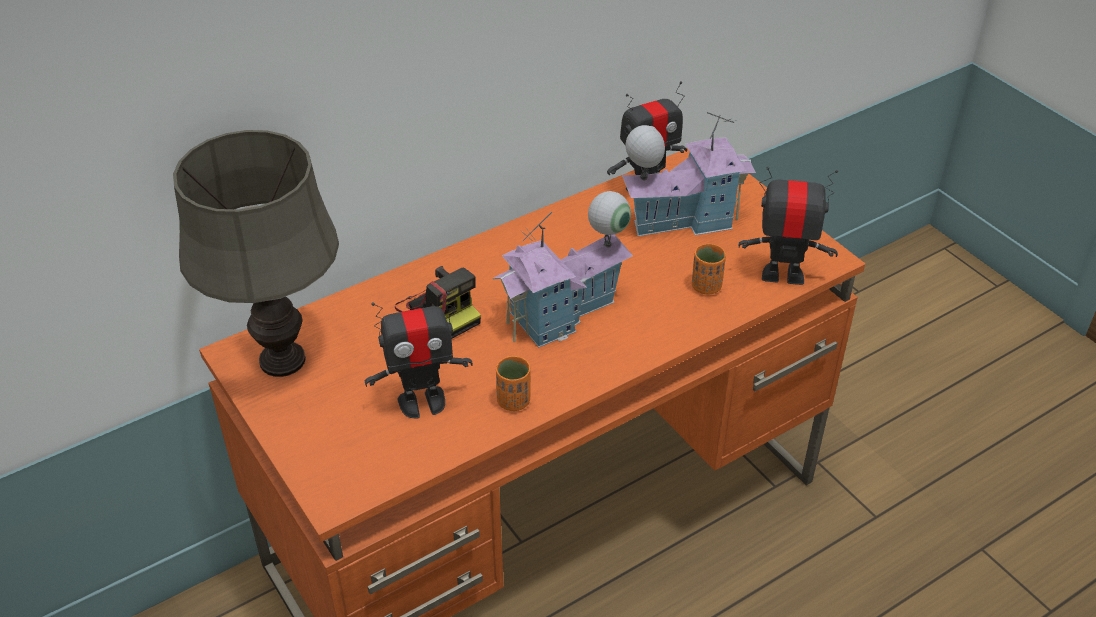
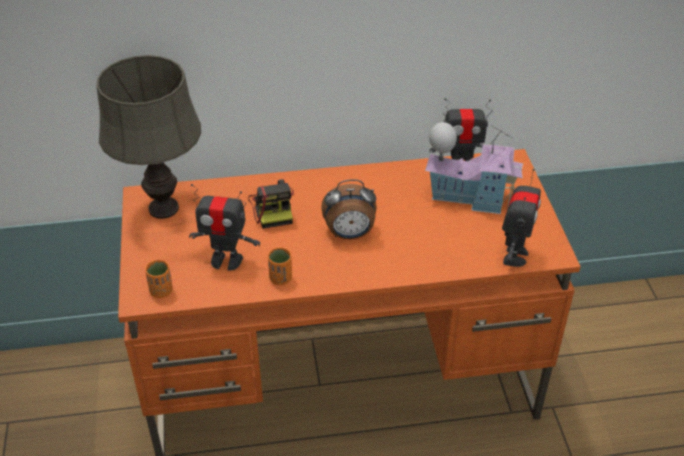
camera: 25 degrees right, 0 degrees up
toy house [493,191,633,347] -> alarm clock [321,179,377,239]
orange cup [692,244,726,295] -> orange cup moved to [145,260,173,298]
toy robot [739,167,838,285] -> toy robot turned 75 degrees clockwise [502,169,541,267]

